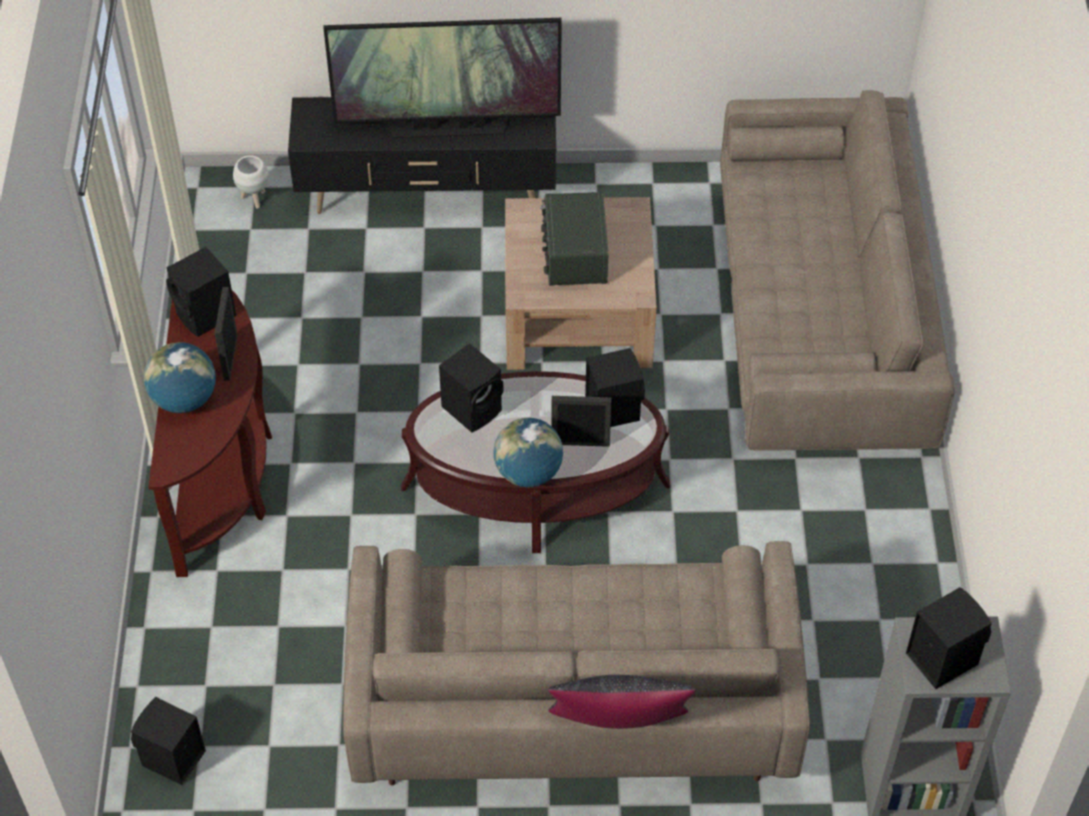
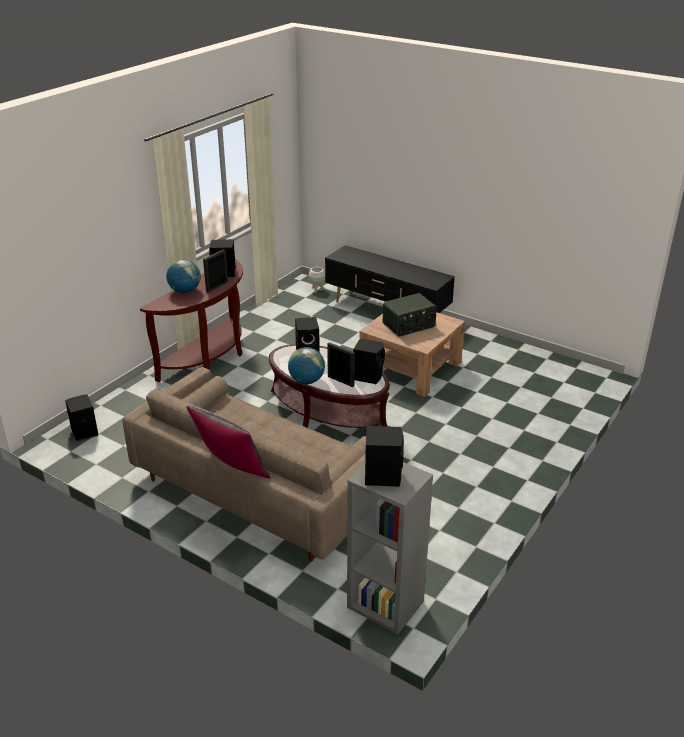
camera: 35 degrees right, 20 degrees down
television [323,18,562,138] -> none
radio [541,192,608,286] -> radio turned 150 degrees counterclockwise [383,293,437,337]
beige sofa [720,90,955,450] -> none

